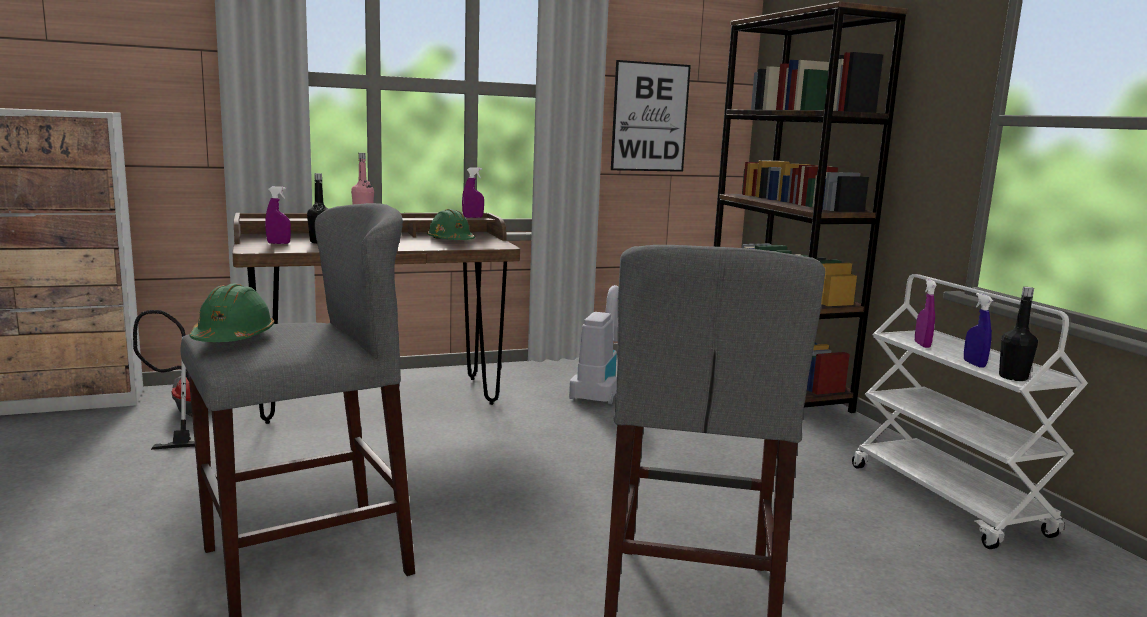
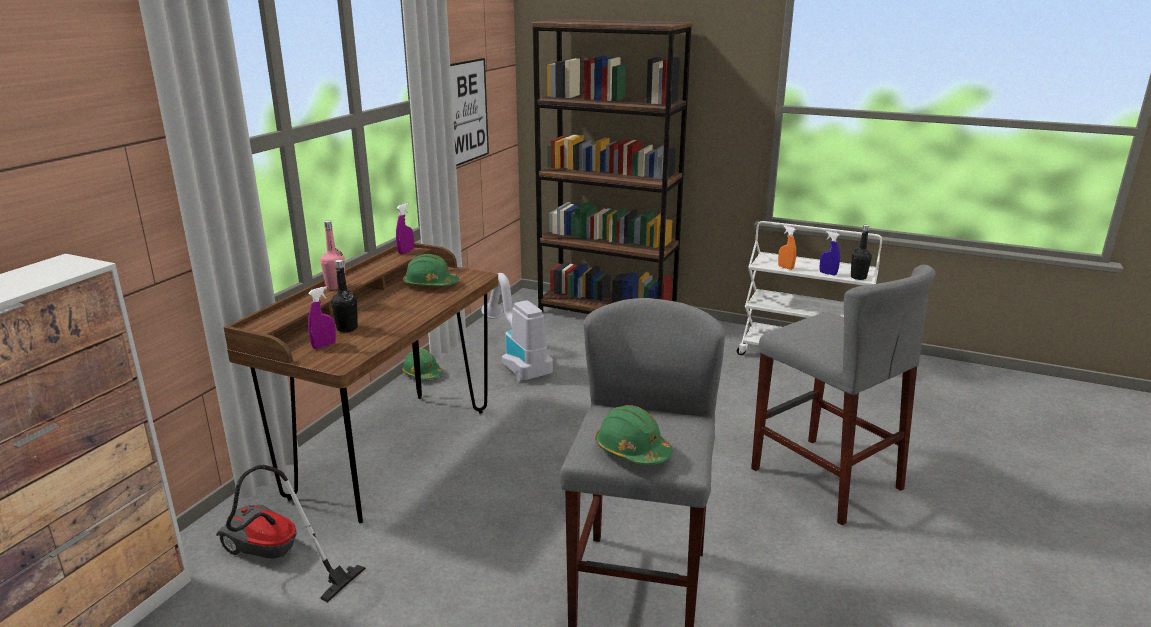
camera: 45 degrees left, 10 degrees up
purple spray bottle [915,278,937,348] -> orange spray bottle [778,225,796,270]
none -> green hard hat [402,349,443,380]

